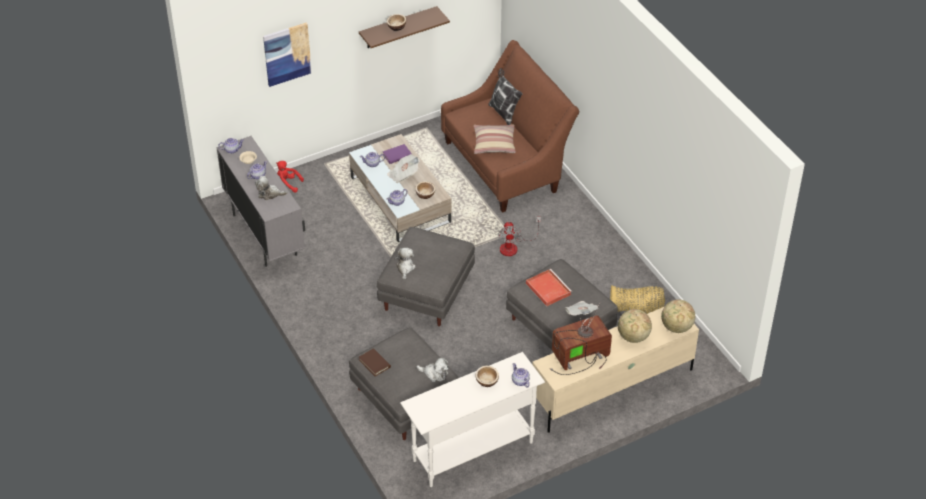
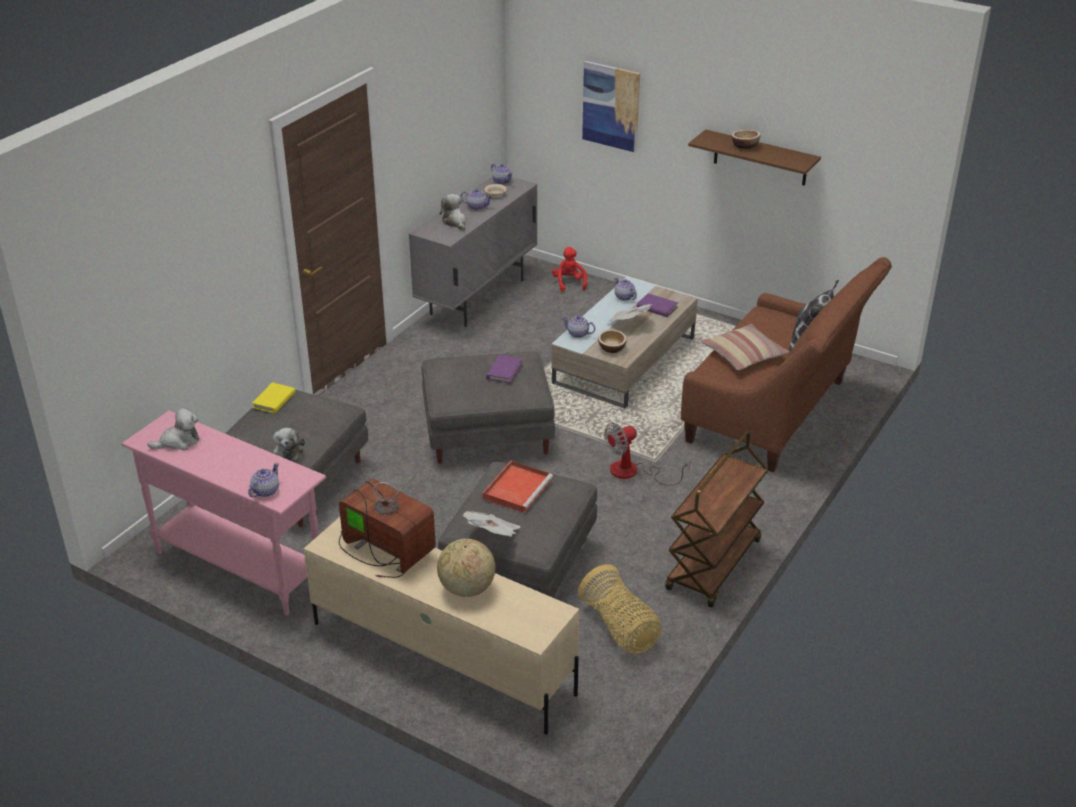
camera: 60 degrees right, 10 degrees down
brown book [359,348,391,377] -> yellow book [252,382,296,413]
plush toy [394,247,416,280] -> plush toy moved to [147,408,199,450]
white console table [400,352,545,487] -> pink console table [121,411,326,615]
bowl [475,366,499,387] -> none
globe [661,299,695,333] -> none
none -> purple book [486,355,523,384]
none -> brown cart [665,431,768,608]

